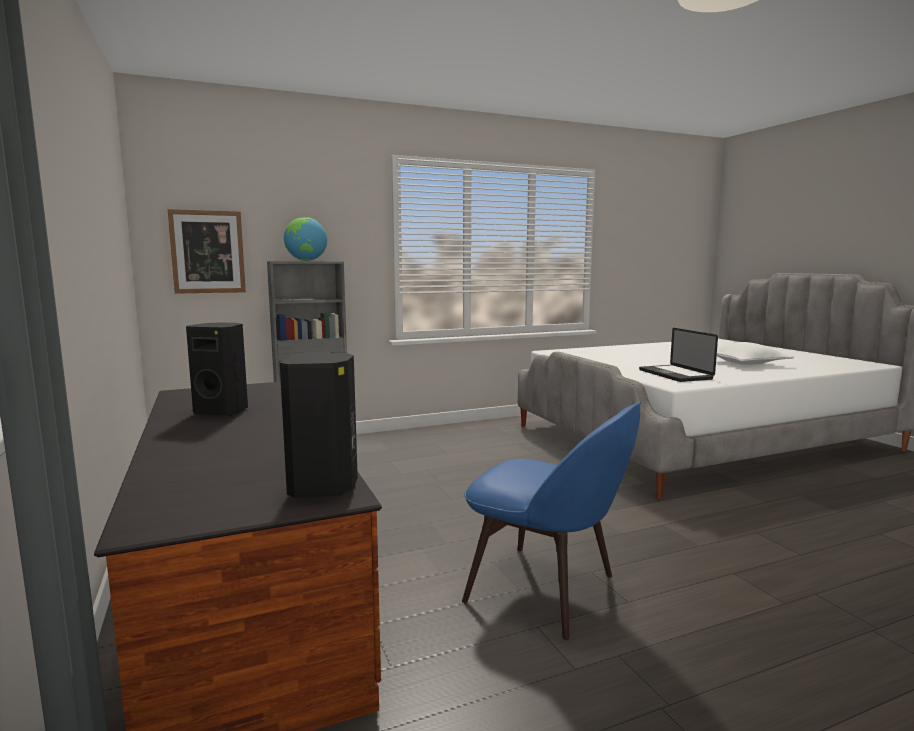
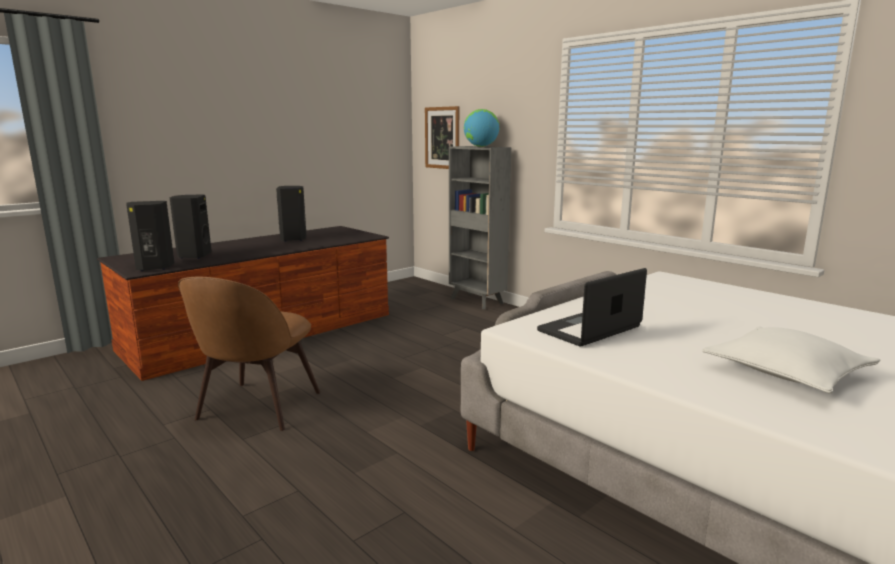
camera: 70 degrees right, 5 degrees up
blue chair [462,402,641,640] -> brown chair [178,277,320,431]
none -> black speaker [169,194,212,259]

